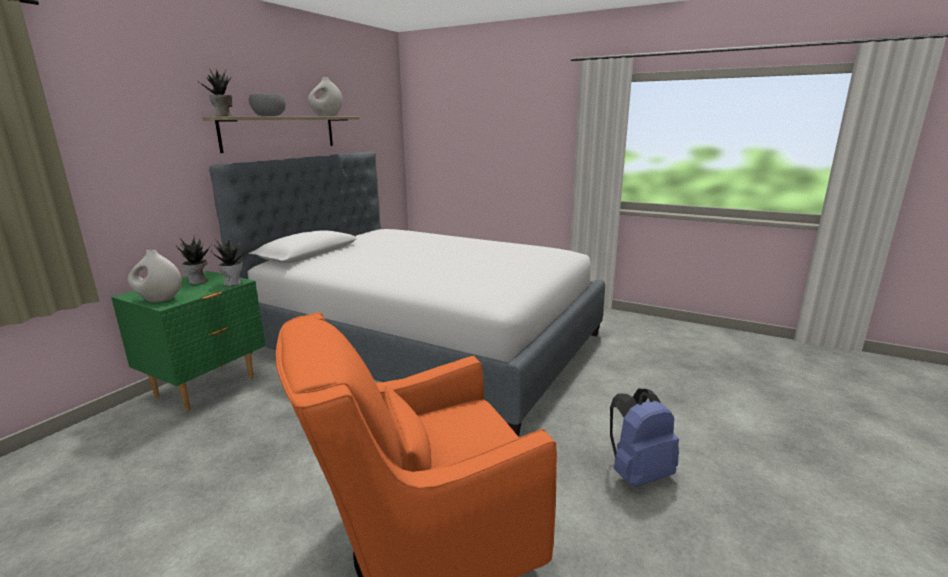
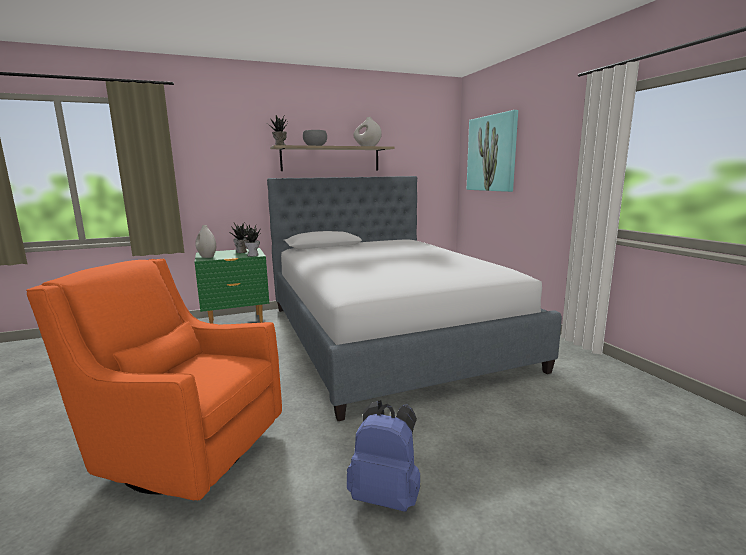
camera: 40 degrees right, 5 degrees down
none -> picture [467,110,518,192]

